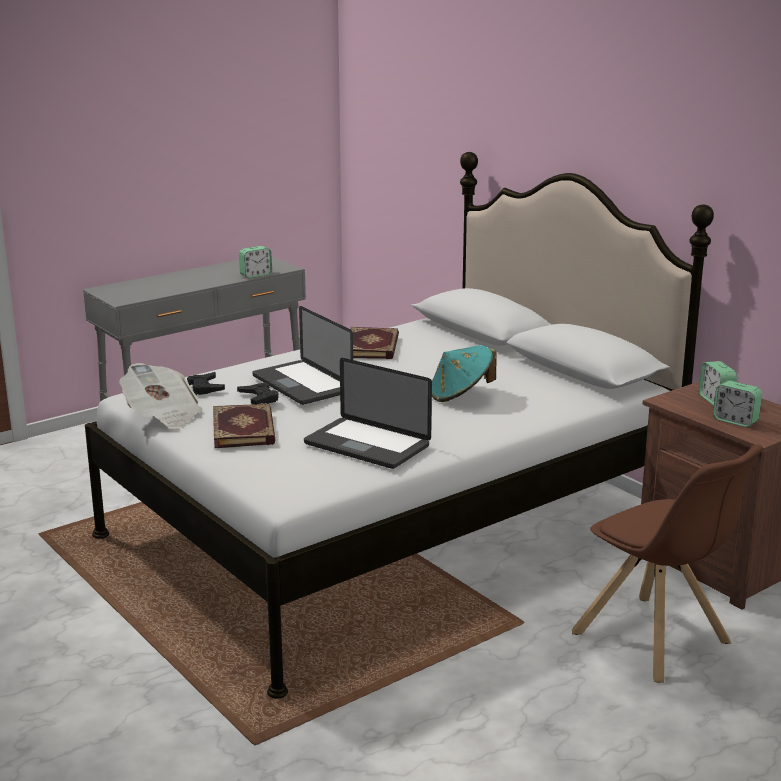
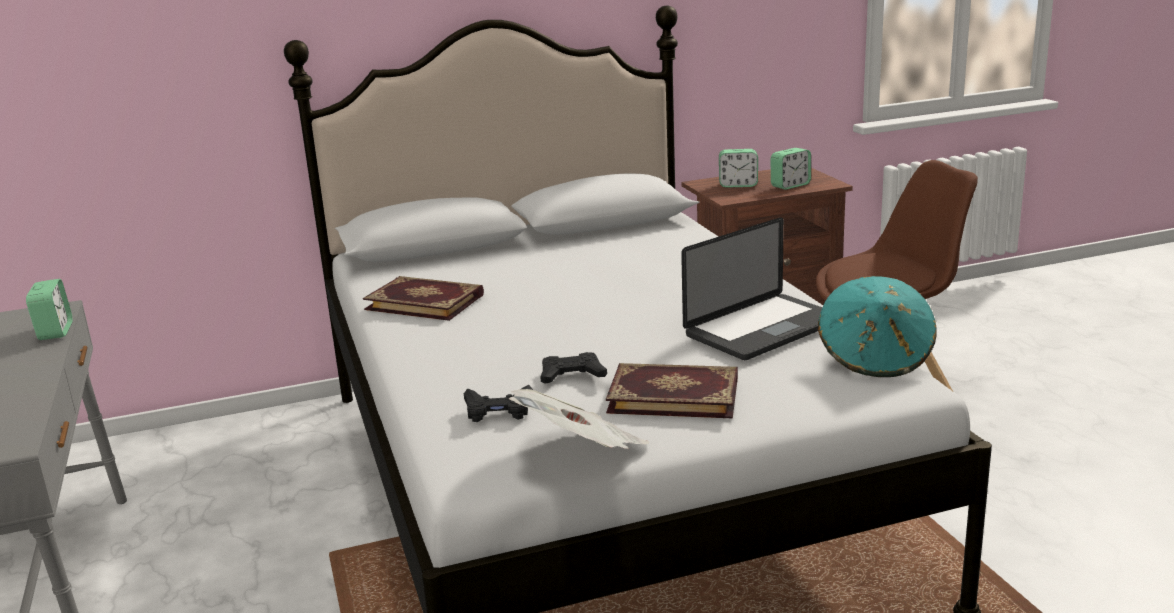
camera: 70 degrees left, 0 degrees up
laptop [252,306,353,405] -> none
turquoise hat [432,345,496,402] -> turquoise hat moved to [818,276,937,377]

